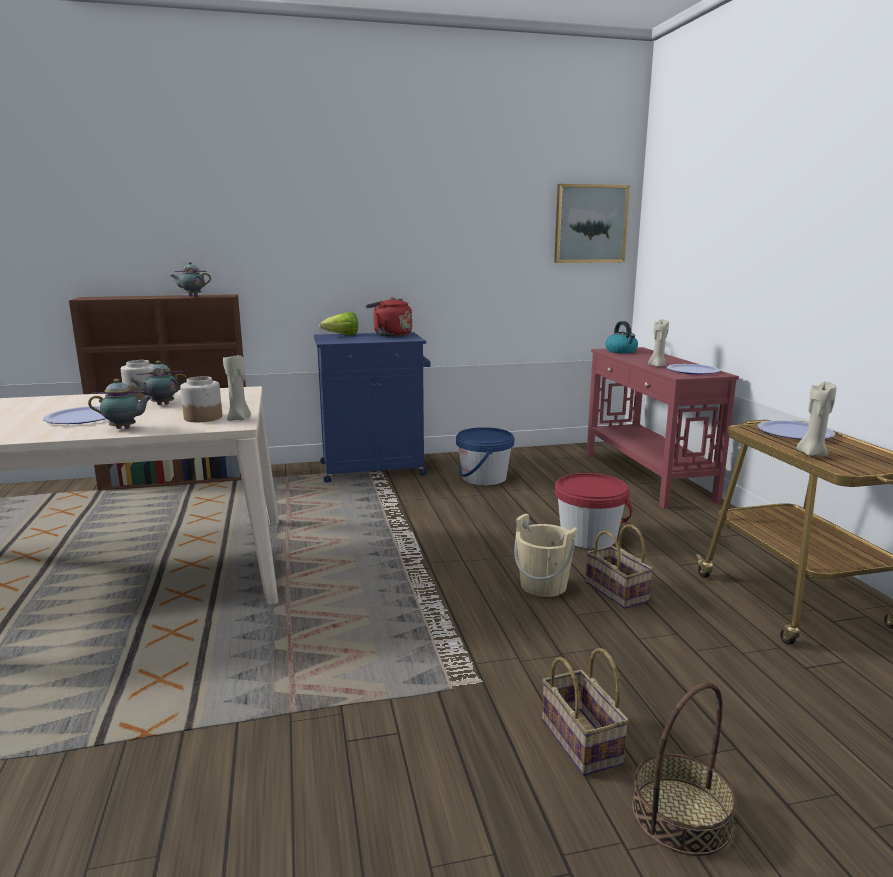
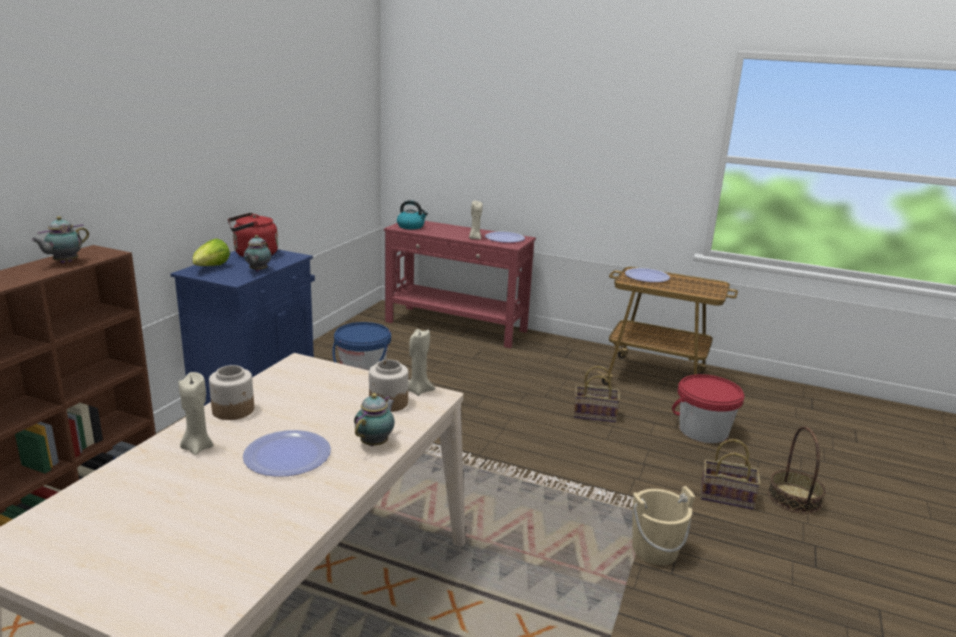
camera: 55 degrees left, 5 degrees up
teapot [130,361,187,405] -> teapot moved to [244,235,271,272]
beige bucket [514,513,577,597] -> beige bucket moved to [632,486,695,565]
picture [554,184,630,263] -> none
red bucket [555,473,633,549] -> red bucket moved to [672,374,744,443]
beige candle [797,382,836,457] -> beige candle moved to [178,372,213,455]

